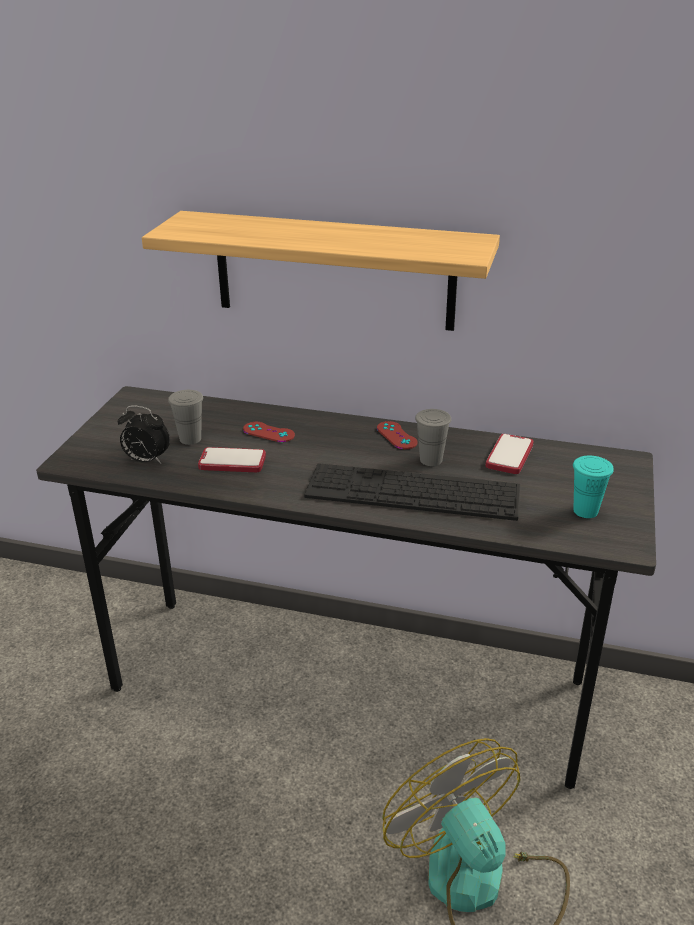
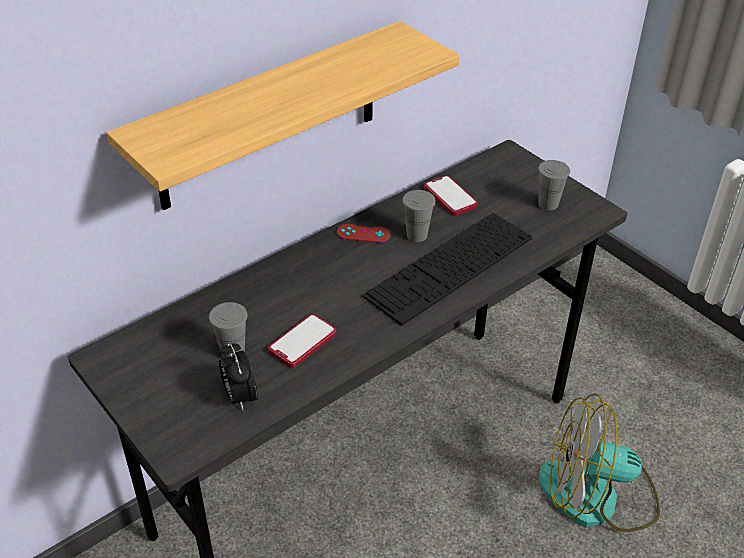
camera: 55 degrees left, 10 degrees up
alarm clock [117,405,170,464] -> alarm clock turned 105 degrees clockwise [219,342,258,410]
red game controller [243,422,295,442] -> none
turquoise cup [573,456,614,518] -> grey cup [538,160,570,211]

